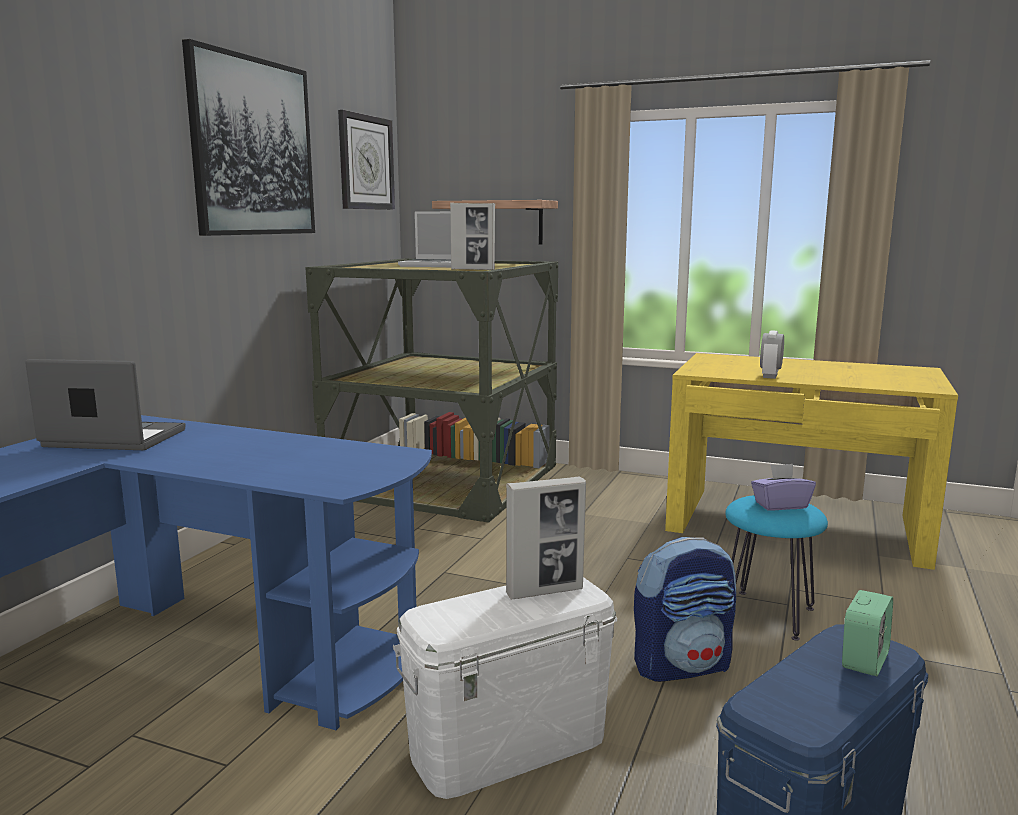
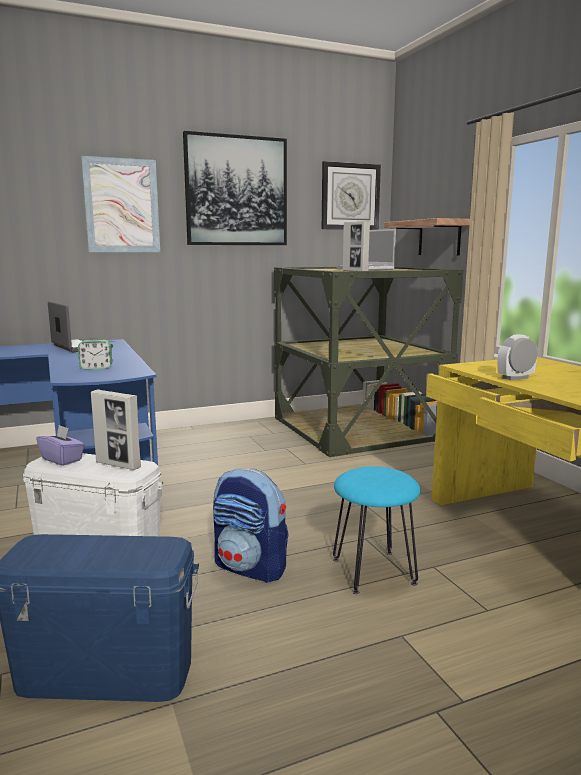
camera: 45 degrees right, 0 degrees up
purple tissue box [751,464,816,511] -> purple tissue box moved to [36,425,85,466]
alarm clock [842,590,893,676] -> alarm clock moved to [78,340,112,370]
none -> picture [81,156,160,252]

